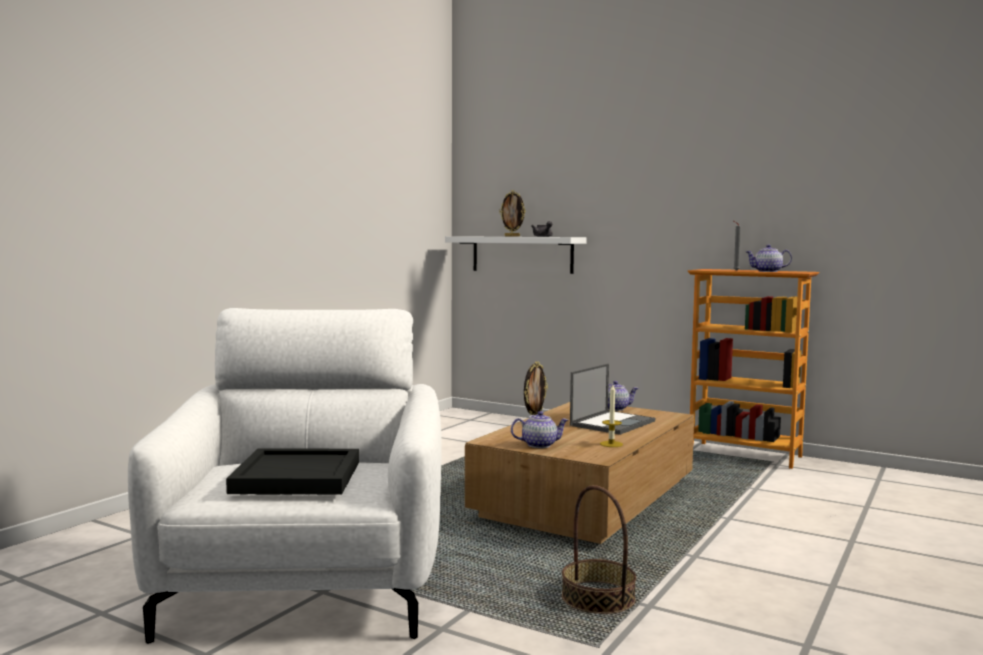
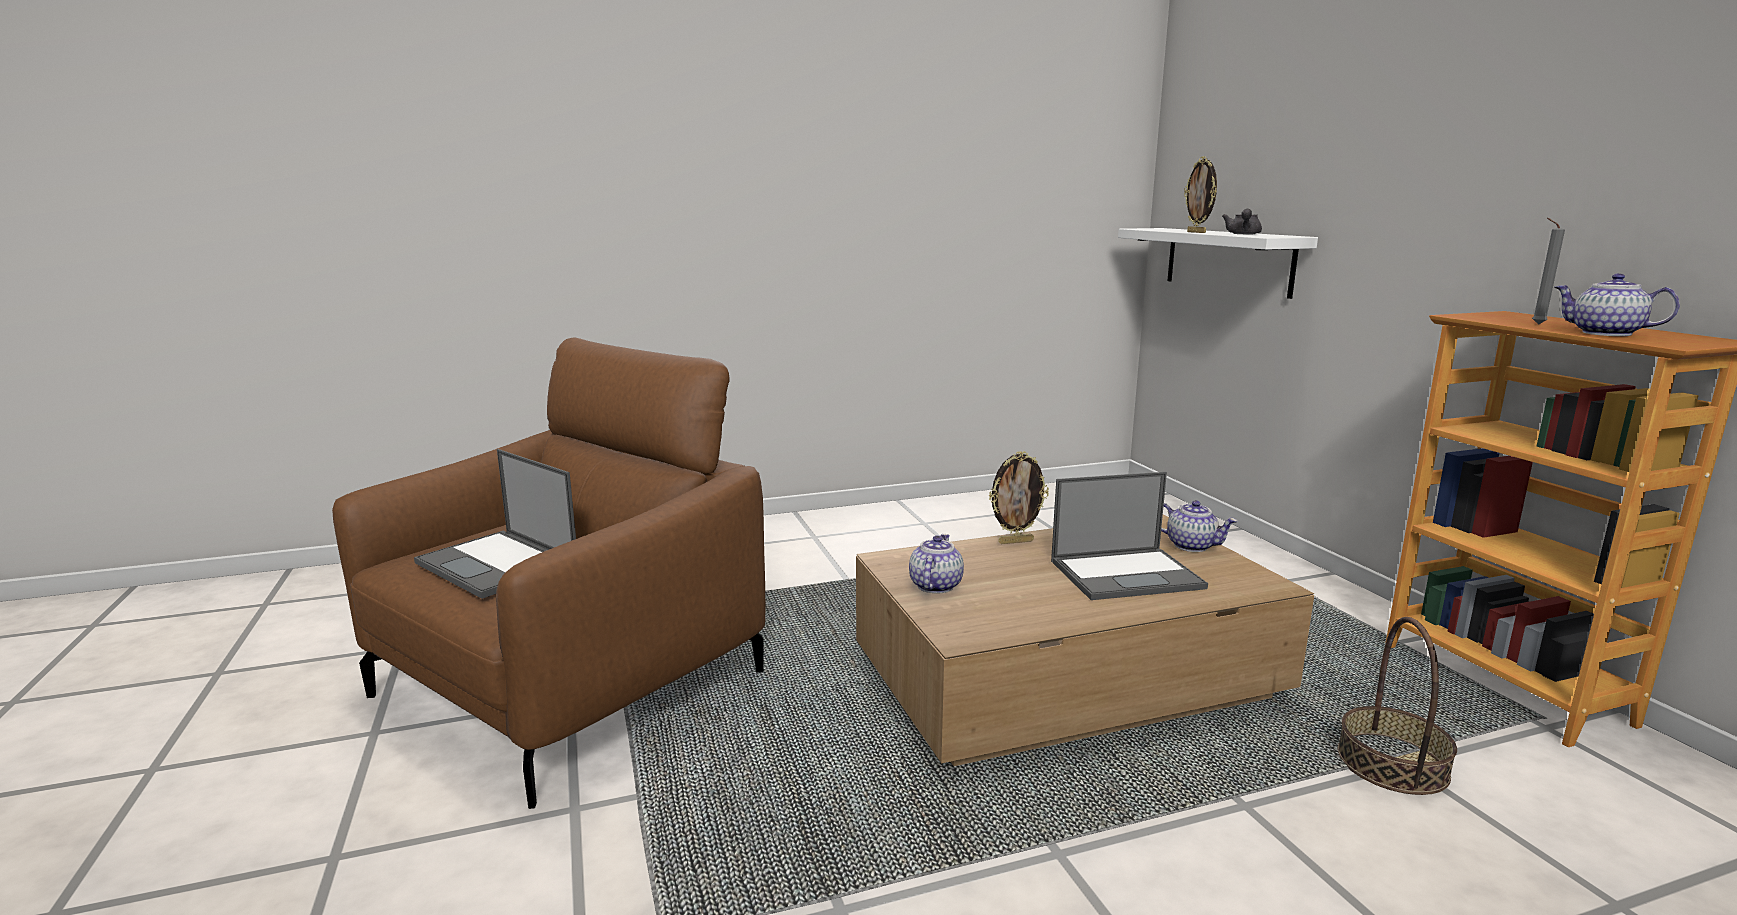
camera: 40 degrees right, 10 degrees up
white armchair [128,308,442,644] -> brown armchair [332,337,765,809]
black tray [226,448,359,495] -> laptop [414,449,576,599]
teapot [511,411,568,448] -> teapot turned 105 degrees counterclockwise [909,534,964,593]
basket [562,485,636,614] -> basket moved to [1338,617,1457,795]
candle [600,385,623,447] -> none

